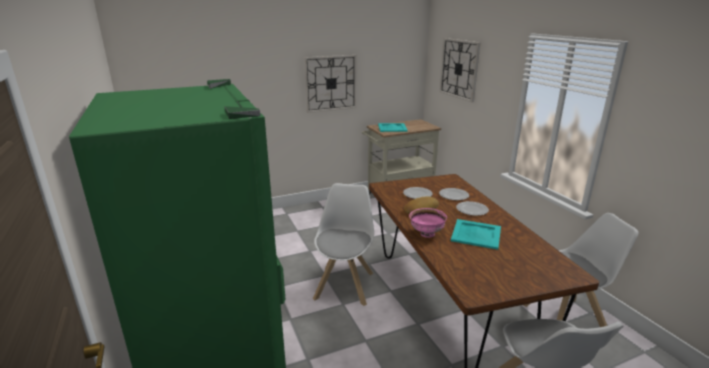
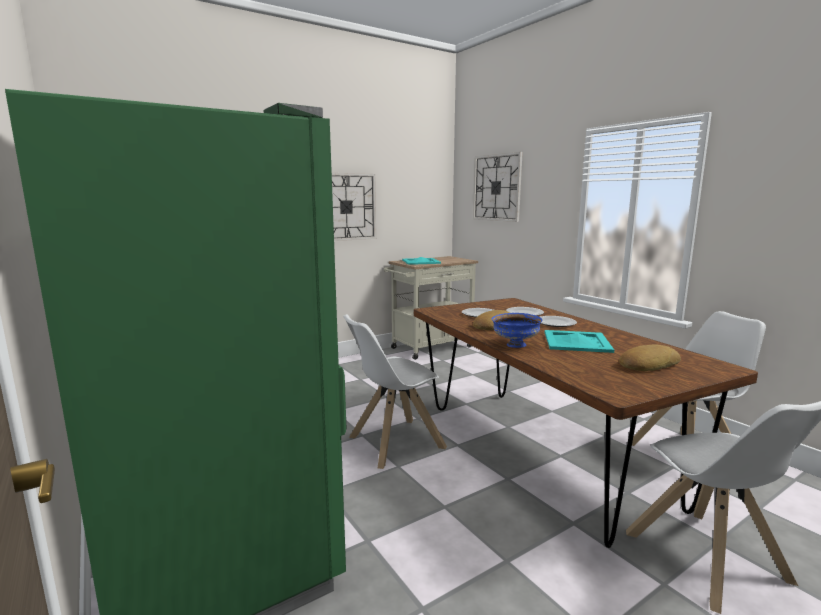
camera: 10 degrees left, 10 degrees down
chair [313,183,374,306] -> chair turned 120 degrees counterclockwise [343,314,447,469]
pink bowl [409,208,447,238] -> blue bowl [492,313,543,348]
none -> bread [619,345,681,371]

